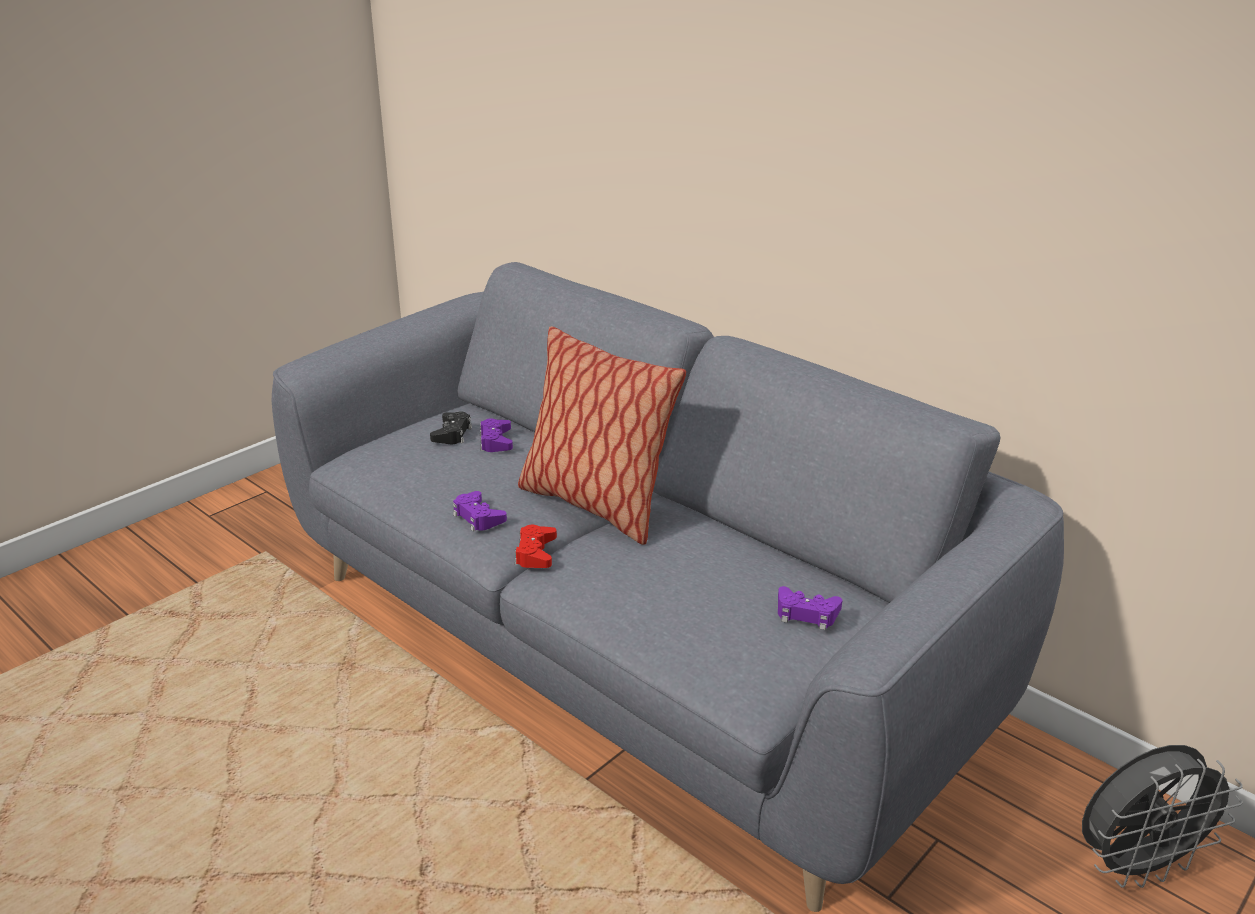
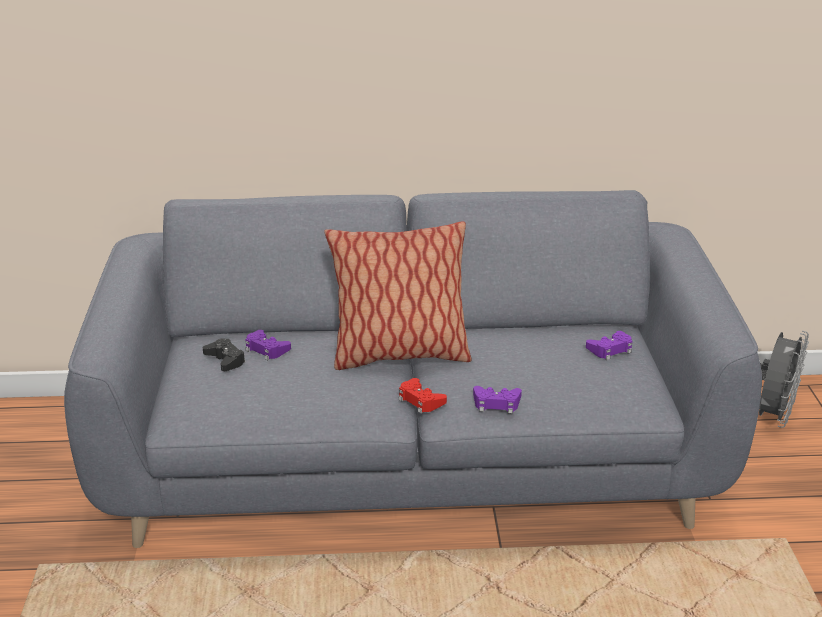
camera: 45 degrees left, 0 degrees up
purple game controller [453,491,507,532] -> purple game controller moved to [473,386,522,414]

